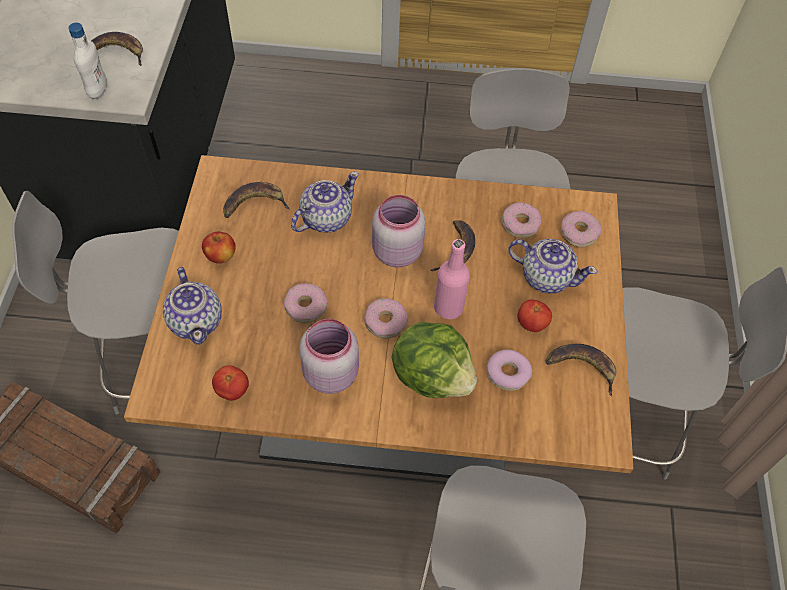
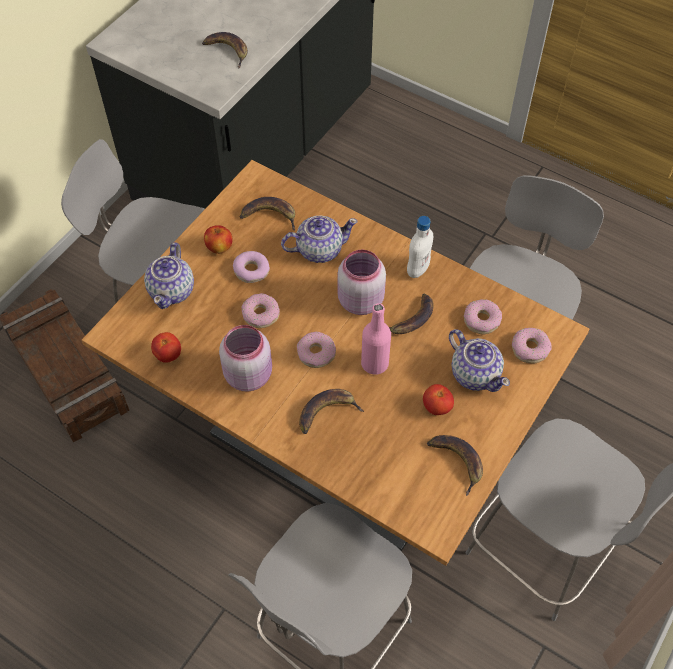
camera: 30 degrees right, 0 degrees up
white bottle [68,23,107,99] -> white bottle moved to [407,216,433,278]
lettuce [392,322,477,398] -> banana [299,389,364,434]
donut [487,349,532,391] -> donut moved to [233,251,270,283]

